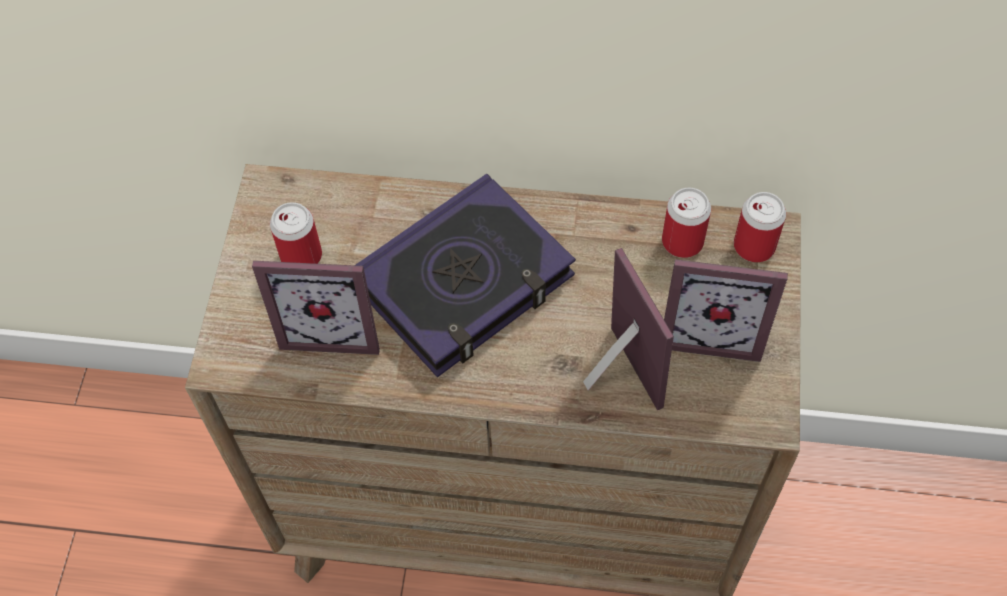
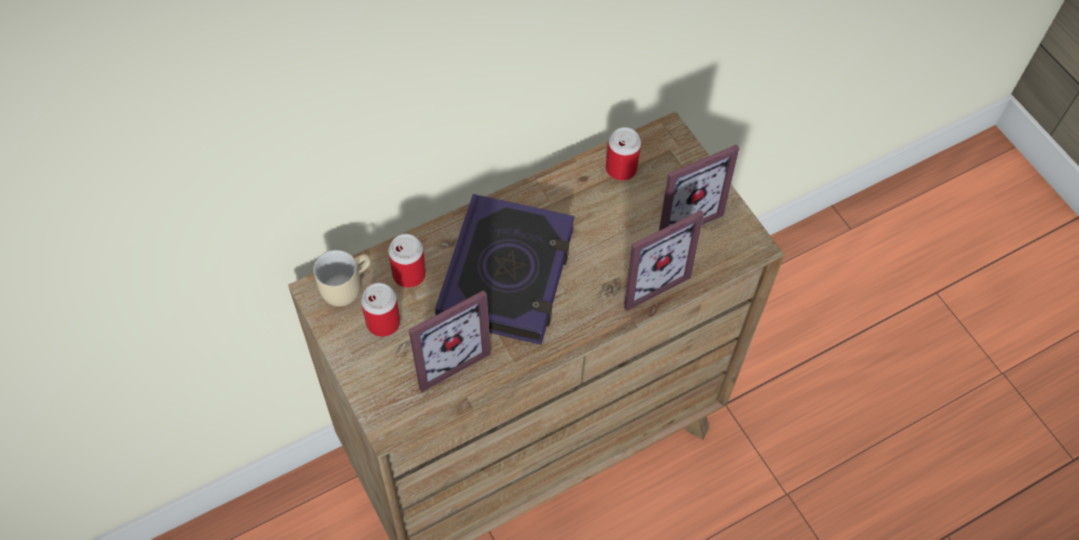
camera: 40 degrees left, 0 degrees up
picture frame [583,248,674,410] -> picture frame turned 120 degrees clockwise [624,210,704,311]
can [734,192,786,262] -> can moved to [388,234,426,288]
none -> beige mug [313,250,371,306]

